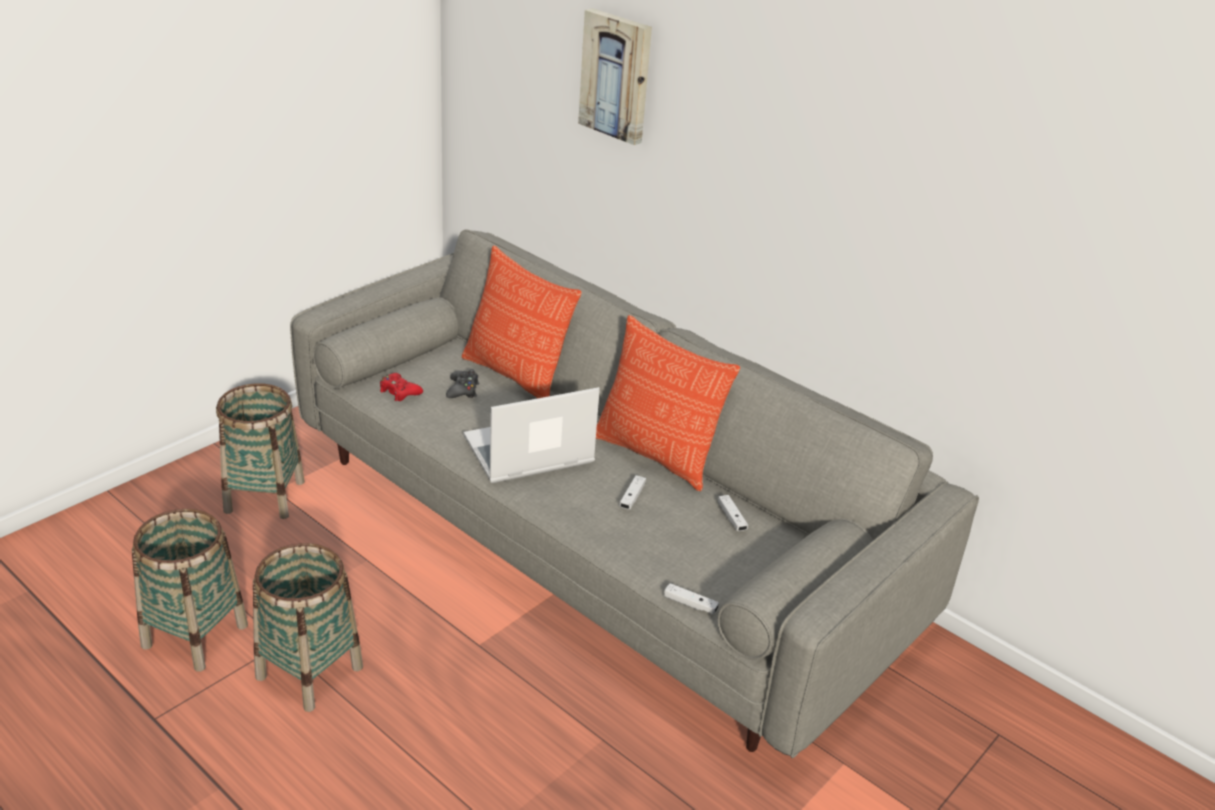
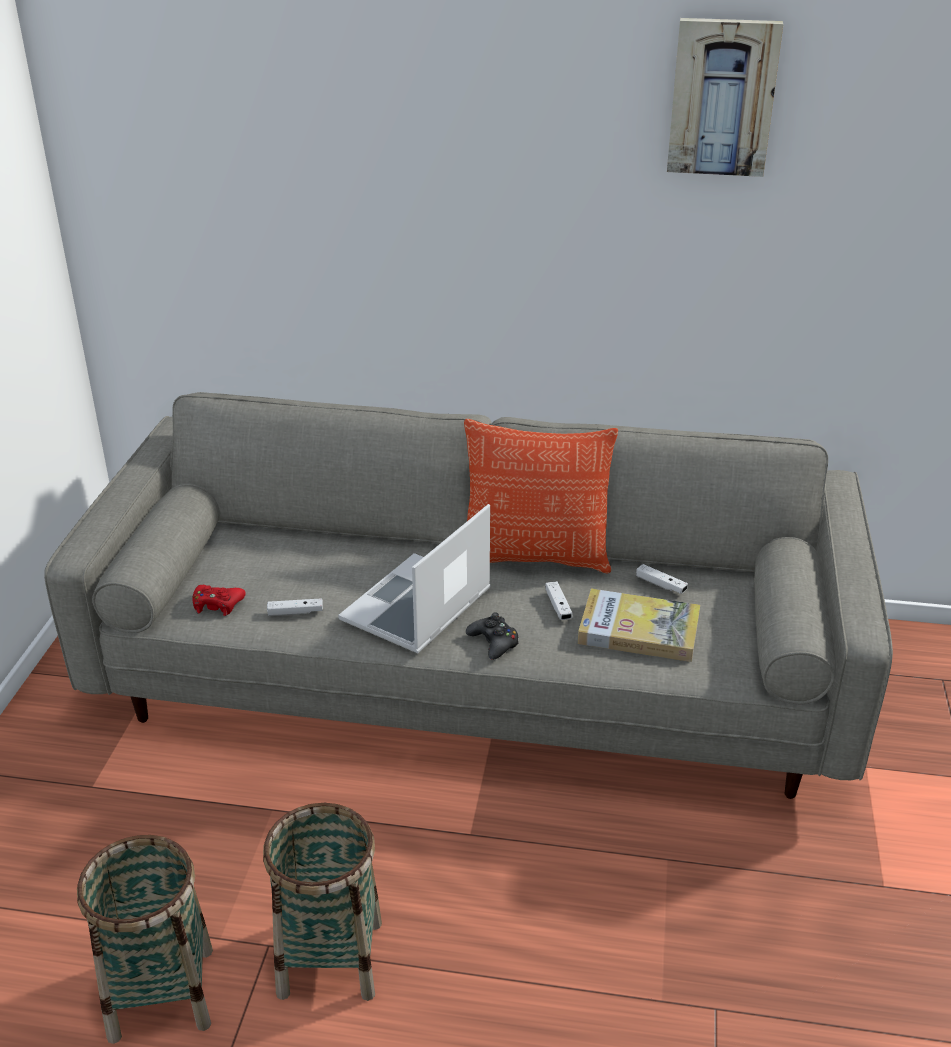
camera: 30 degrees left, 0 degrees up
basket [216,383,305,519] -> none
black game controller [446,369,479,398] -> black game controller moved to [466,613,519,660]
orange pillow [462,246,582,398] -> none
picture [578,8,652,145] -> picture moved to [667,18,783,177]
white game controller [664,583,719,614] -> white game controller moved to [267,598,323,616]
none -> book [578,589,700,662]

